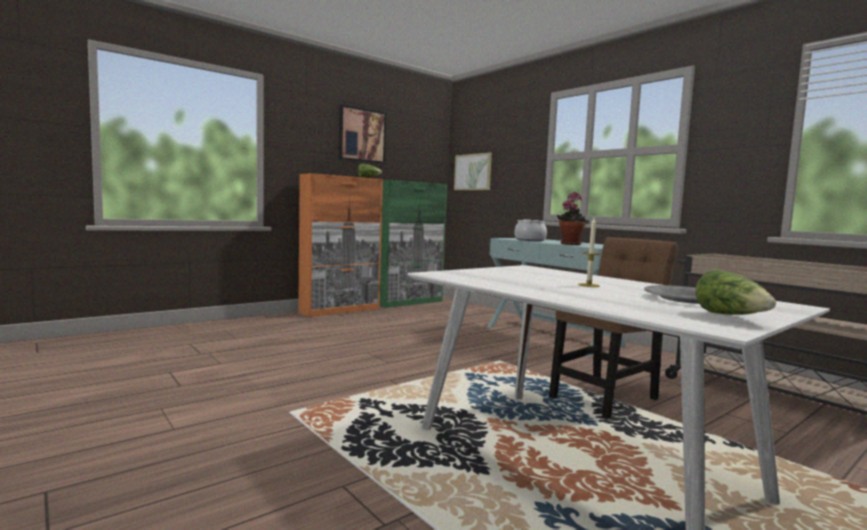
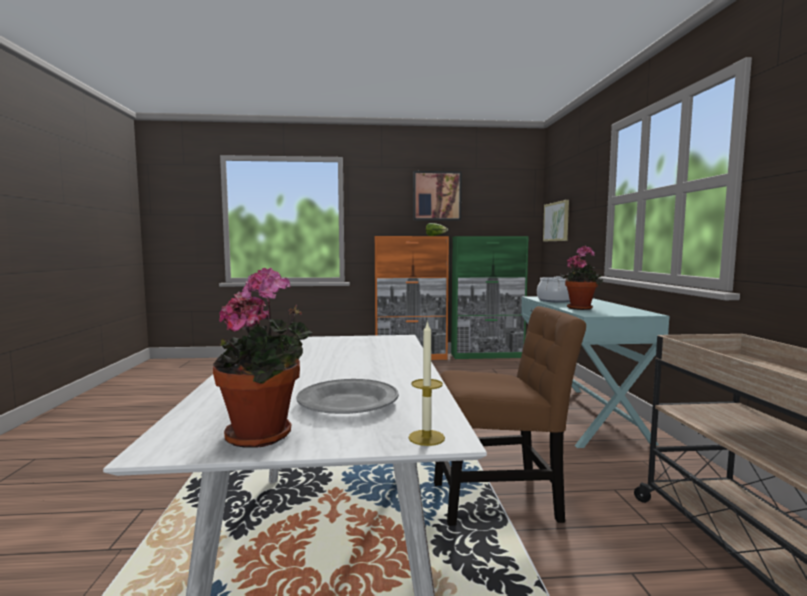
camera: 35 degrees right, 0 degrees up
candle [578,218,601,287] -> candle moved to [408,321,445,446]
lettuce [695,270,776,315] -> potted plant [213,268,312,448]

